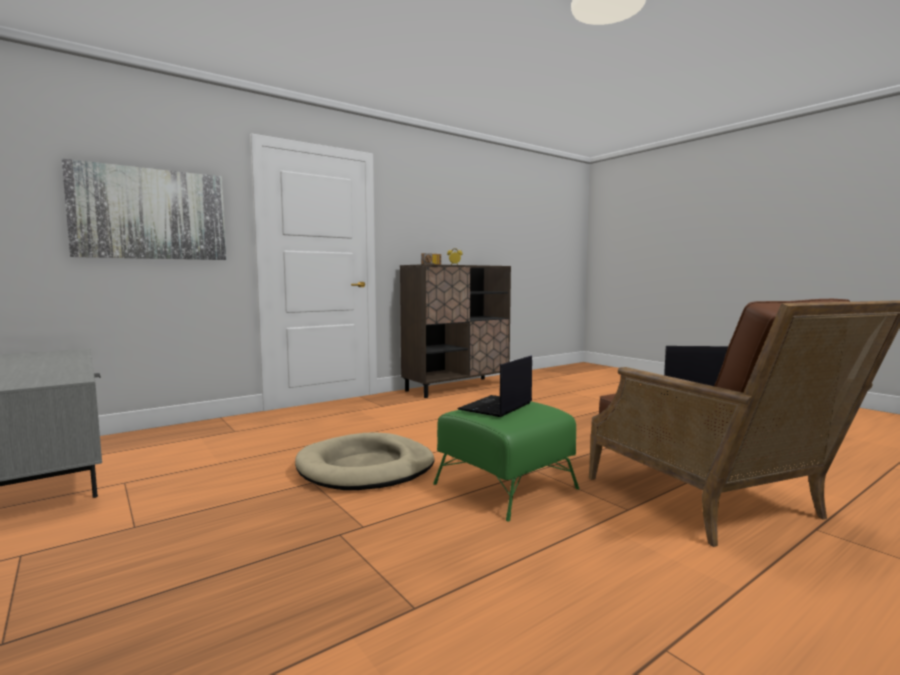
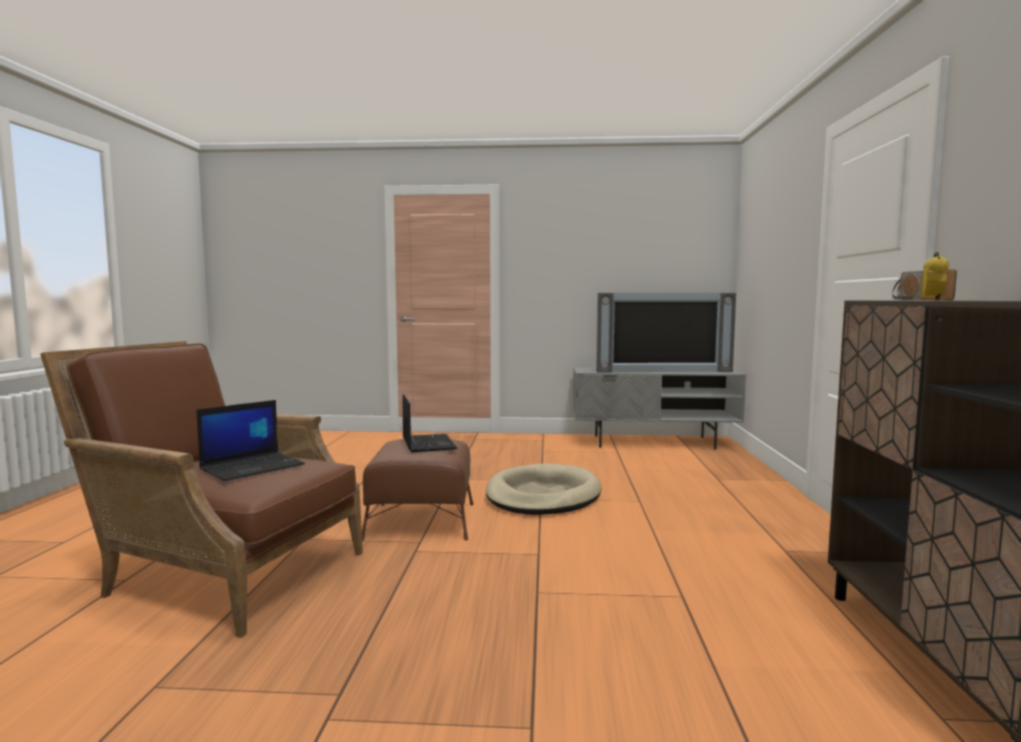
camera: 130 degrees right, 0 degrees up
picture [61,158,226,260] -> none
green ottoman [433,401,579,522] -> brown ottoman [362,439,473,541]
none -> television [596,293,736,372]

